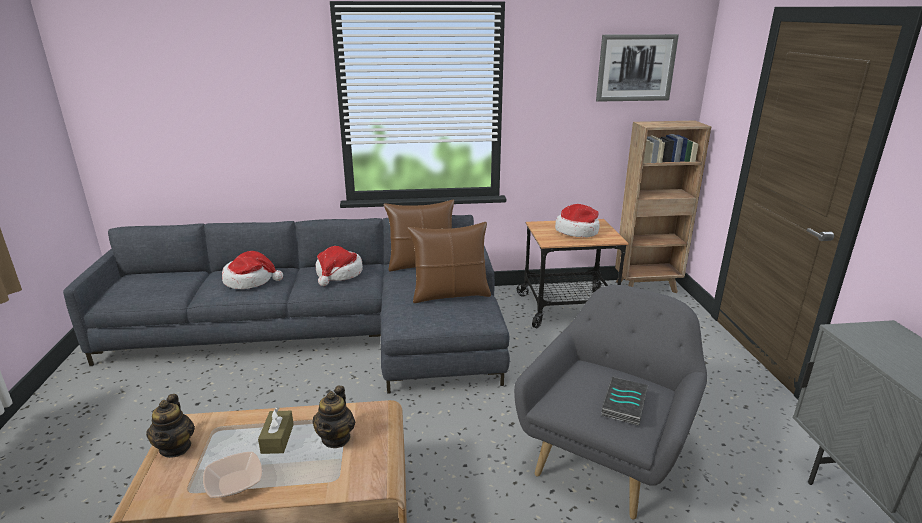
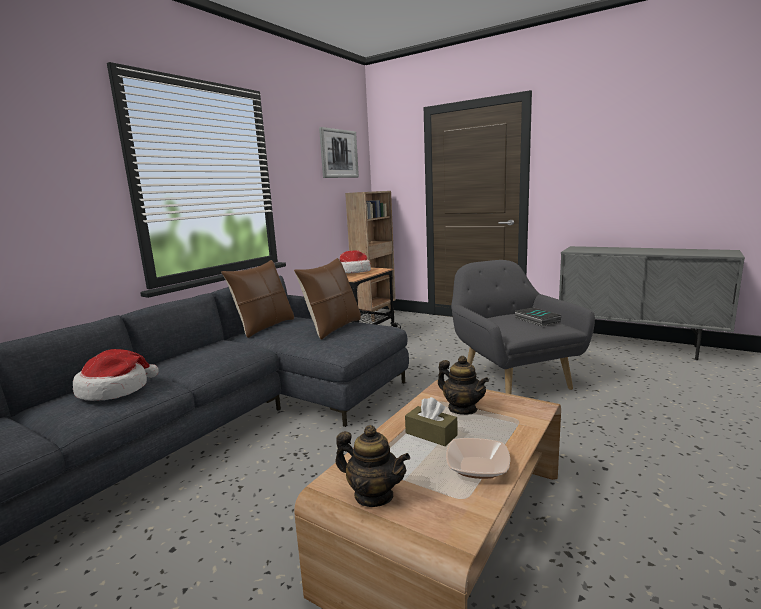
camera: 50 degrees left, 10 degrees down
hat [316,246,363,286] -> none

